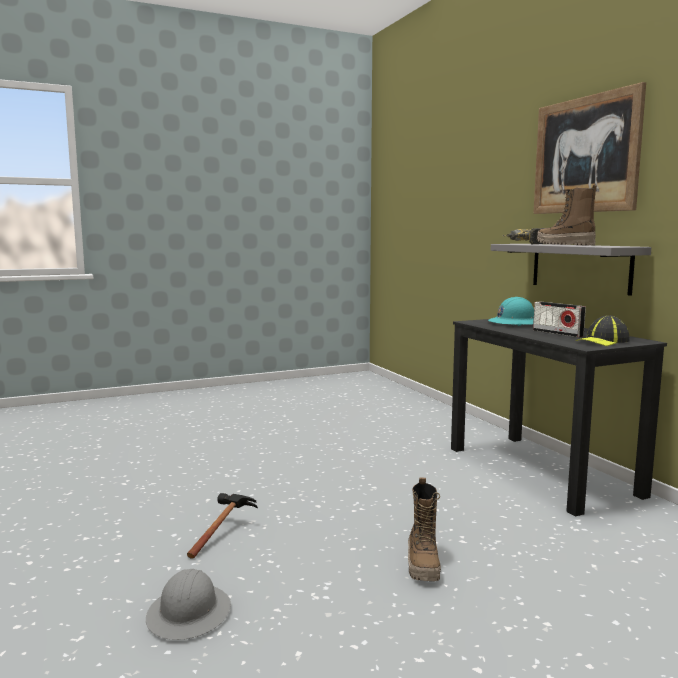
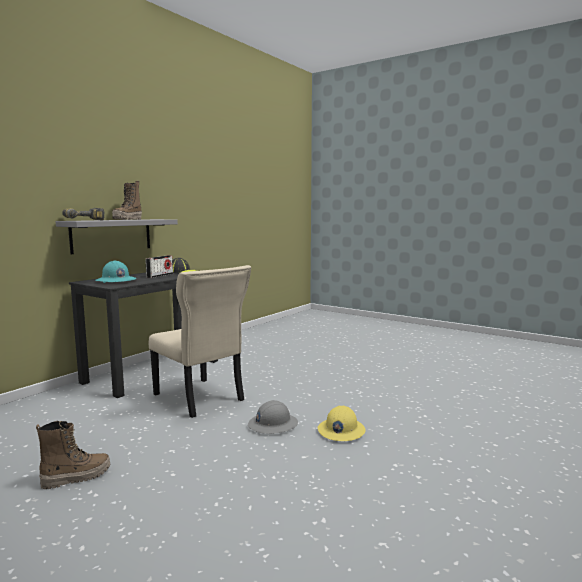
camera: 120 degrees left, 0 degrees up
grey hard hat [146,569,231,640] -> grey hard hat moved to [248,400,298,434]
hammer [187,493,258,559] -> yellow hard hat [318,406,365,441]
boot [408,478,441,581] -> boot moved to [36,421,110,489]
picture [533,82,646,214] -> none
none -> beige chair [149,265,251,418]

